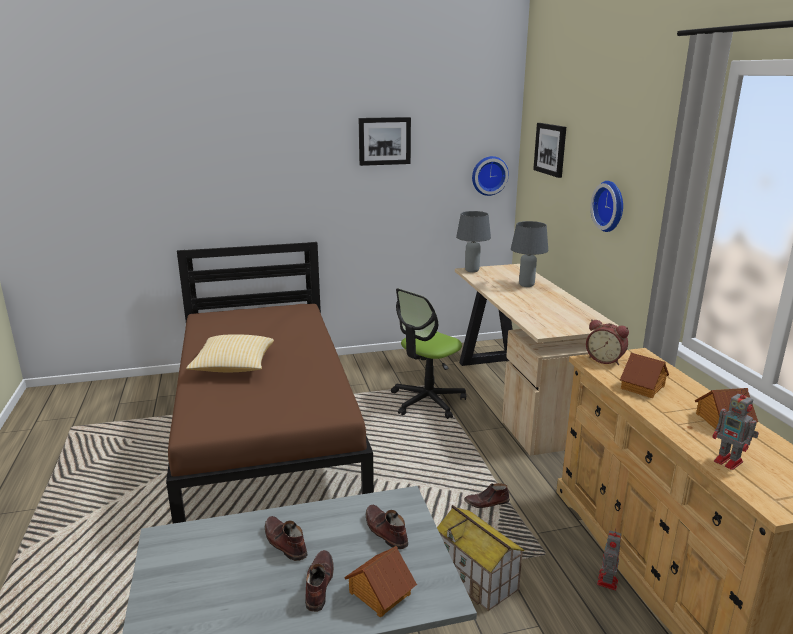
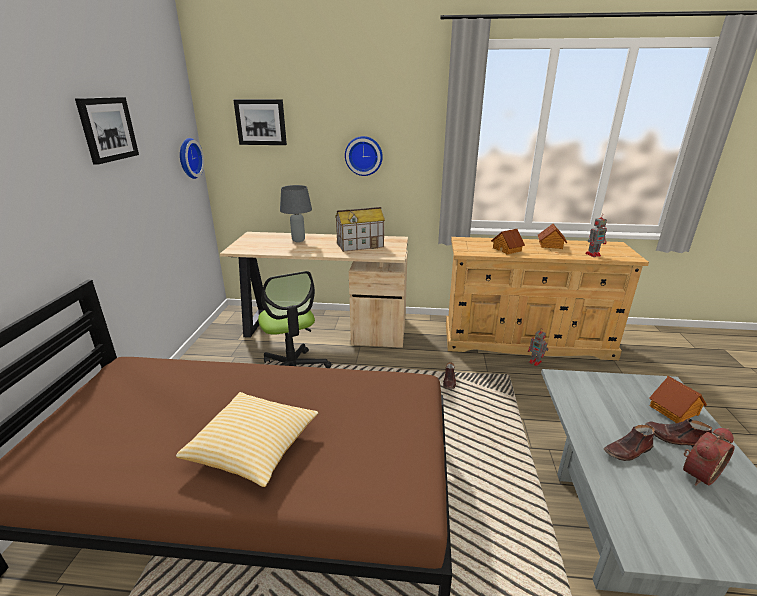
camera: 70 degrees left, 5 degrees up
brown shoe [365,505,408,549] -> none
toy house [437,505,525,611] -> toy house moved to [335,207,385,252]
grey table lamp [456,211,491,273] -> none
alarm clock [586,319,629,365] -> alarm clock moved to [683,428,735,486]

